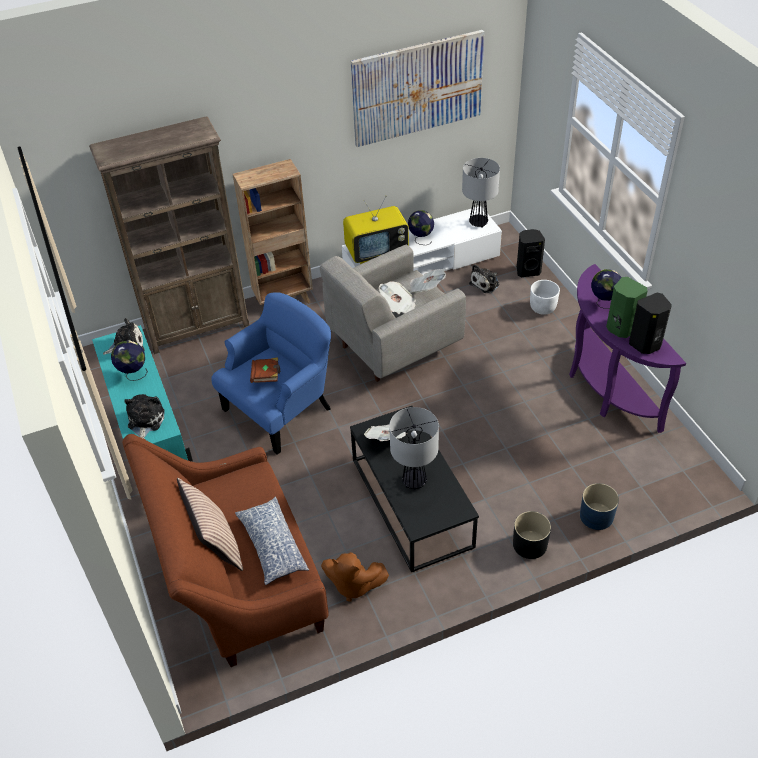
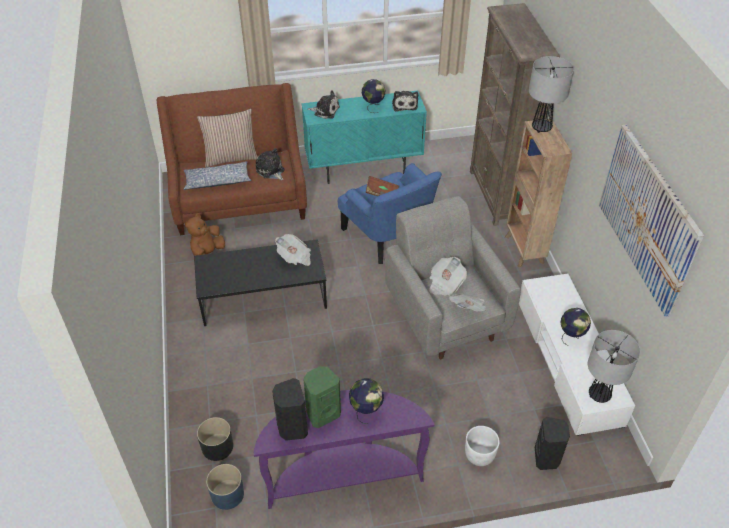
camera: 100 degrees right, 0 degrees up
television [343,196,409,264] -> none
table lamp [389,407,439,489] -> table lamp moved to [529,56,574,133]
plush toy [469,264,500,293] -> plush toy moved to [256,148,284,180]
black planter [513,511,551,559] -> black planter moved to [197,417,233,461]
blue planter [580,483,619,530] -> blue planter moved to [206,464,244,510]

